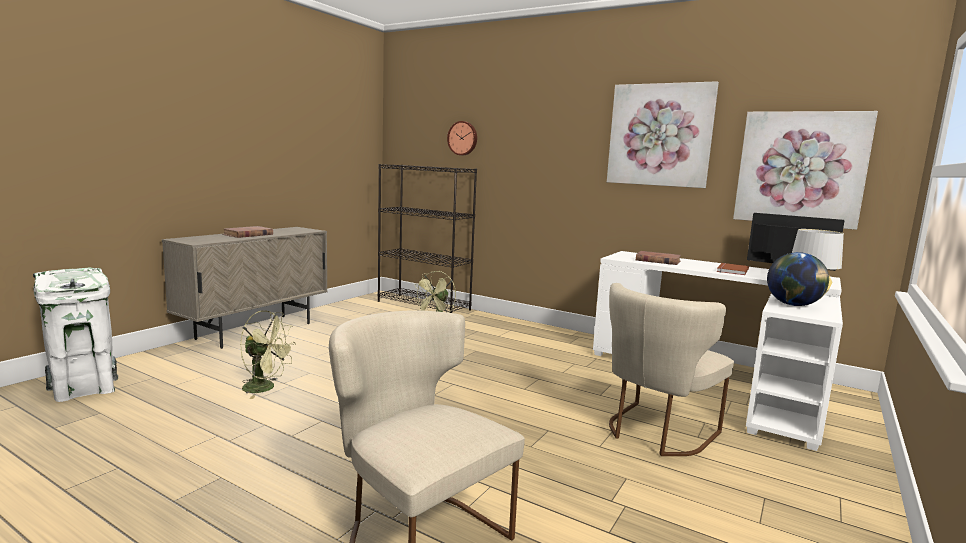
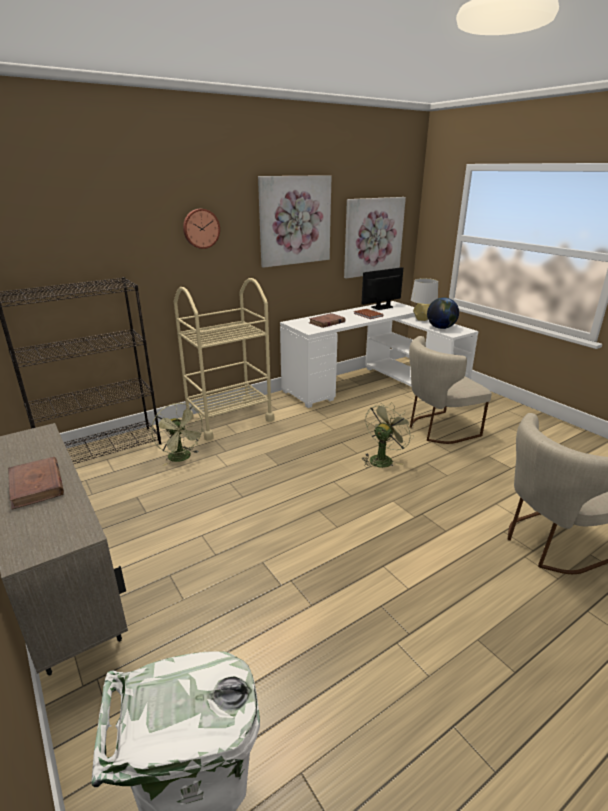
camera: 65 degrees left, 15 degrees up
green fan [240,310,296,399] -> green fan moved to [362,402,414,468]
wall clock [447,121,477,155] -> wall clock moved to [183,209,220,249]
beige chair [609,283,734,456] -> beige chair turned 90 degrees clockwise [409,336,492,444]
none -> beige cart [174,278,275,441]

